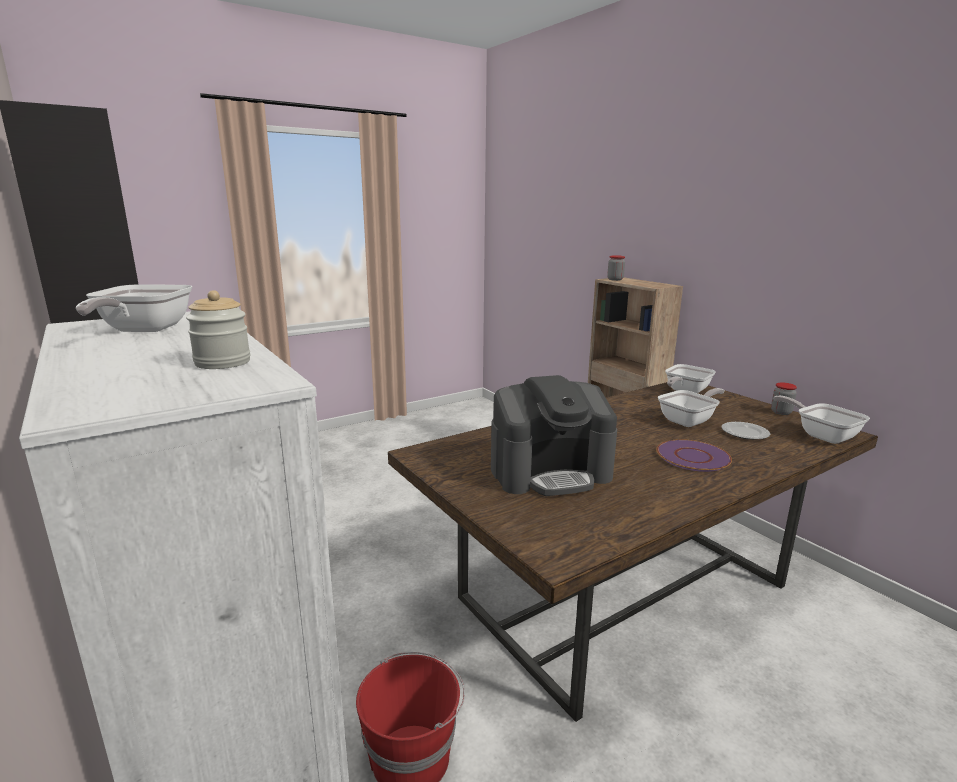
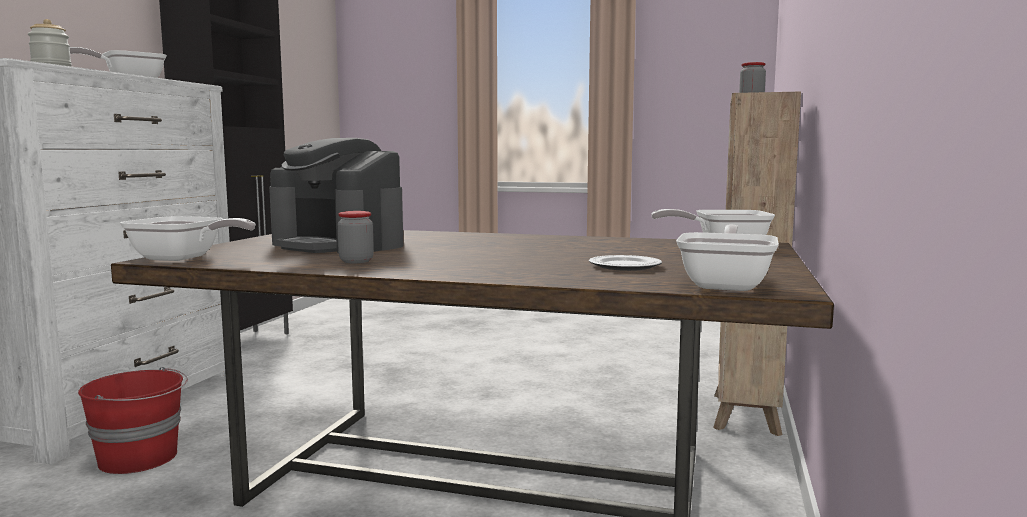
camera: 50 degrees right, 10 degrees down
purple plate [656,439,732,472] -> none
frying pan [658,388,725,427] -> frying pan moved to [120,216,255,261]
jar [771,382,797,415] -> jar moved to [338,211,374,263]

